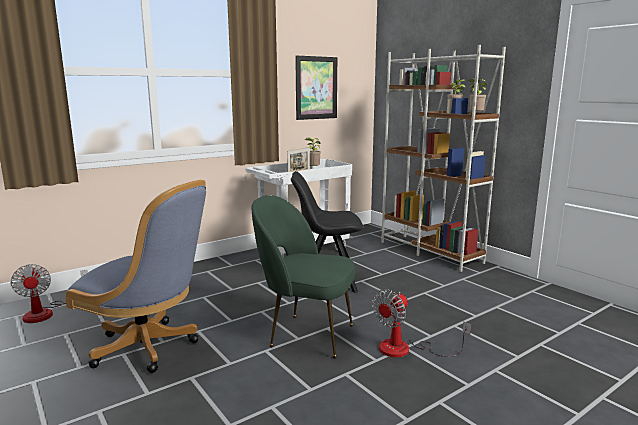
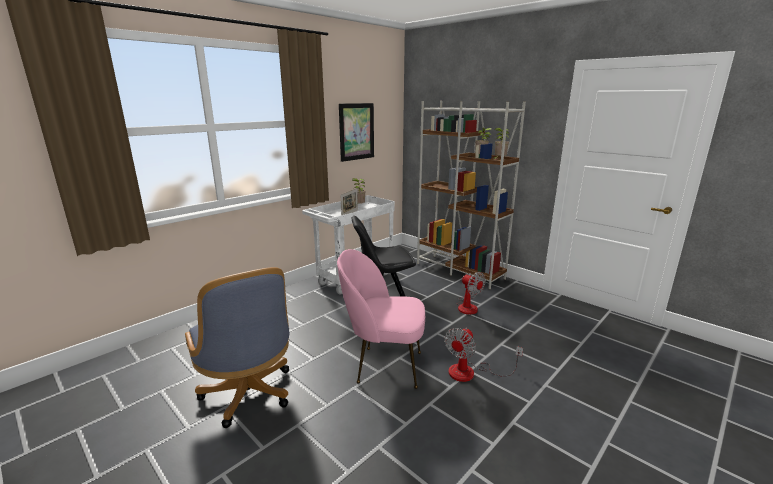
camera: 10 degrees left, 5 degrees up
fan [10,264,88,323] -> fan moved to [458,272,486,315]
blue office chair [66,180,206,373] -> blue office chair turned 45 degrees clockwise [185,267,289,428]
green chair [252,195,355,358] -> pink chair [337,249,425,389]

